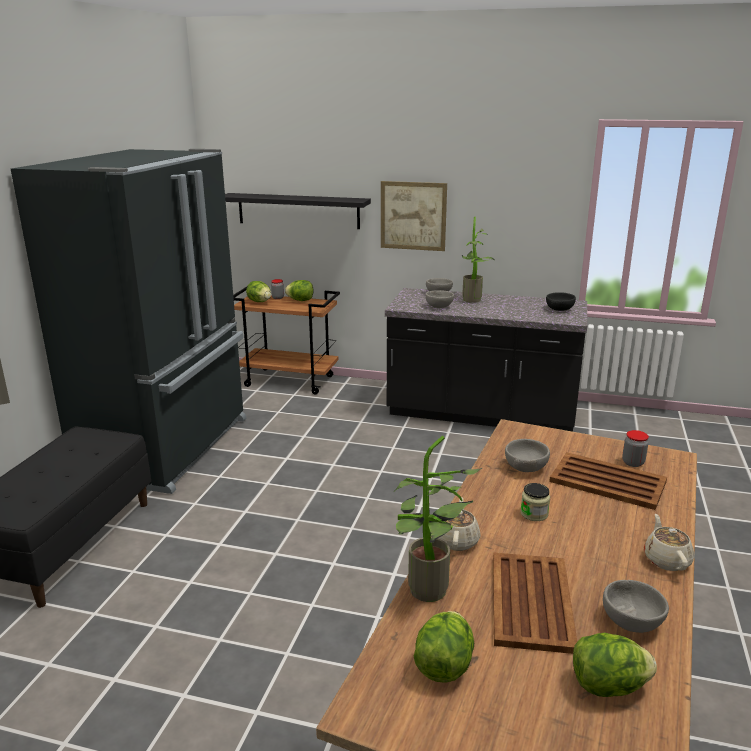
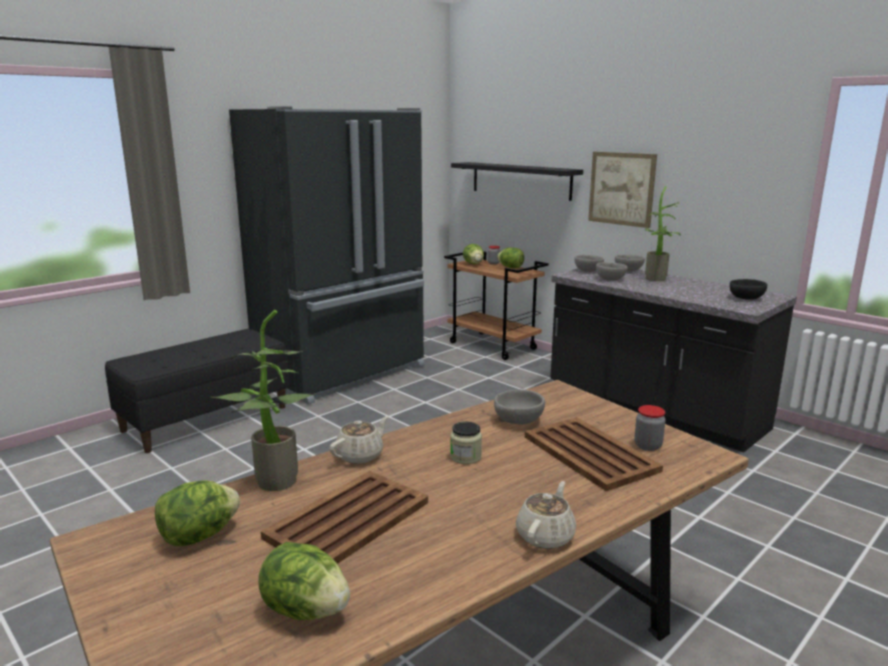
camera: 30 degrees right, 5 degrees down
grey bowl [603,580,669,633] -> grey bowl moved to [574,255,604,272]

